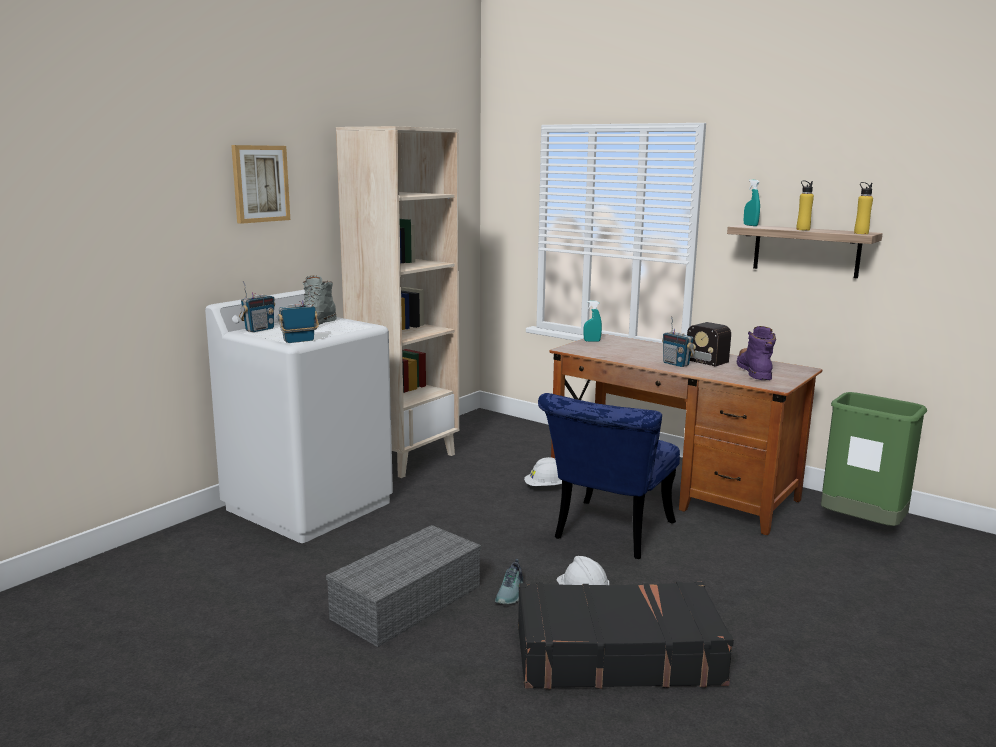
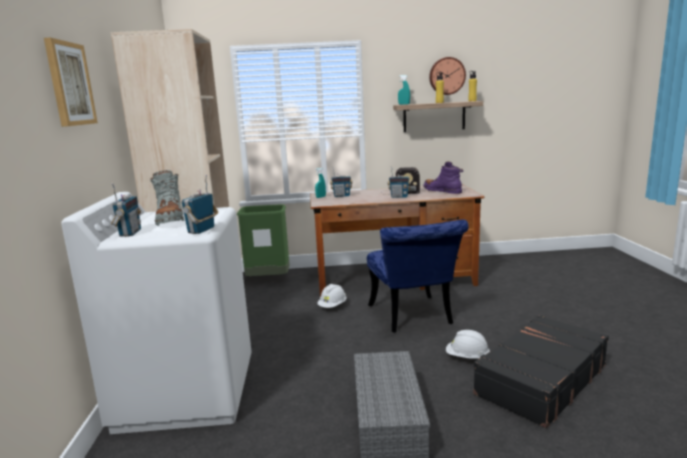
camera: 40 degrees left, 0 degrees up
shoe [495,559,524,604] -> none
green trash can [821,392,927,526] -> green trash can moved to [237,205,290,276]
none -> radio [330,168,353,197]
none -> wall clock [429,57,466,95]

